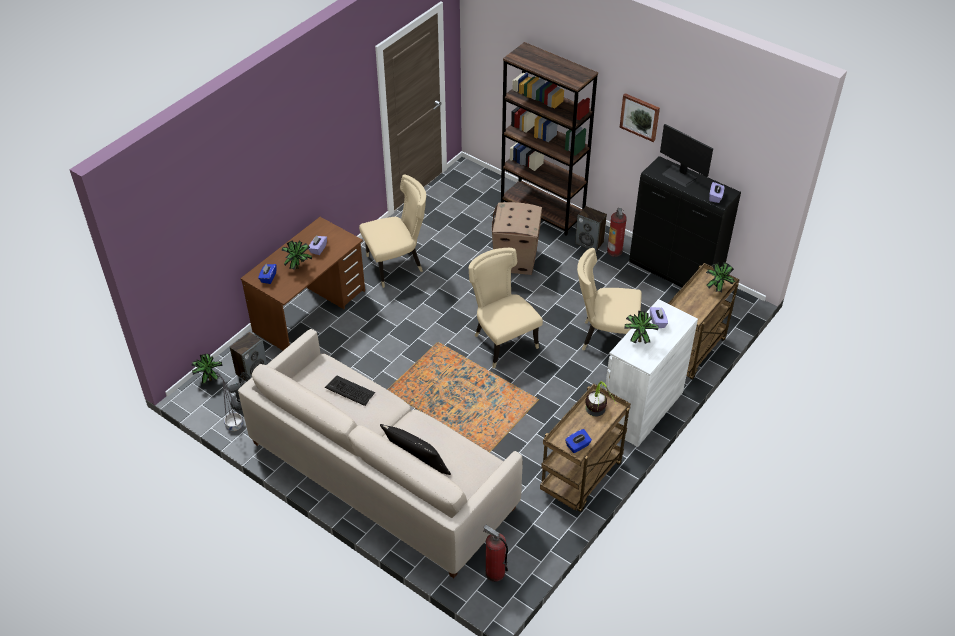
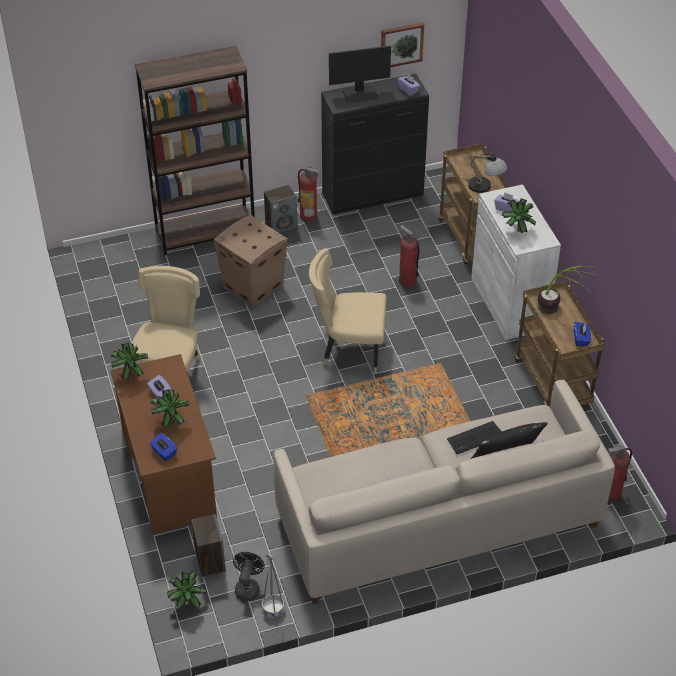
camera: 55 degrees left, 0 degrees up
keyboard [325,375,375,406] -> keyboard moved to [447,421,502,454]
beige chair [577,248,642,350] -> fire extinguisher [399,225,420,288]
picture [620,93,660,142] -> picture moved to [381,23,424,67]
potted plant [706,262,736,292] -> potted plant moved to [110,343,148,380]
none -> table lamp [464,153,507,193]

